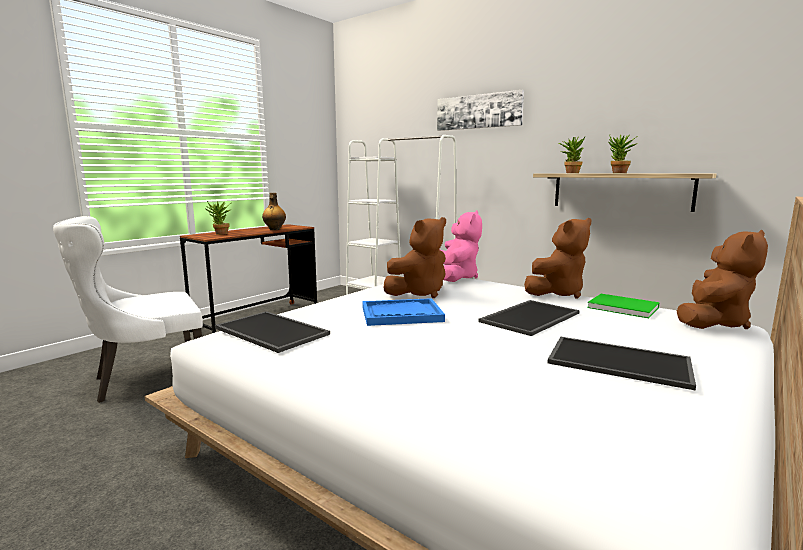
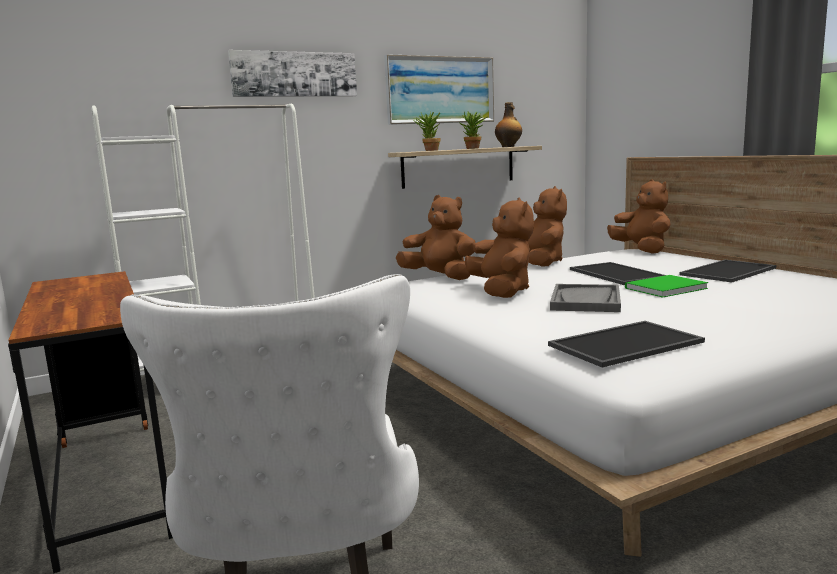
camera: 65 degrees left, 0 degrees up
potted plant [206,201,231,235] -> none
bottle [262,193,286,230] -> bottle moved to [495,102,522,147]
blue tray [362,298,445,326] -> grey tray [550,284,621,312]
pink plush toy [440,210,482,282] -> brown plush toy [396,195,475,280]
green book [587,294,659,318] -> green book moved to [625,275,708,298]
none -> picture [384,54,494,125]

